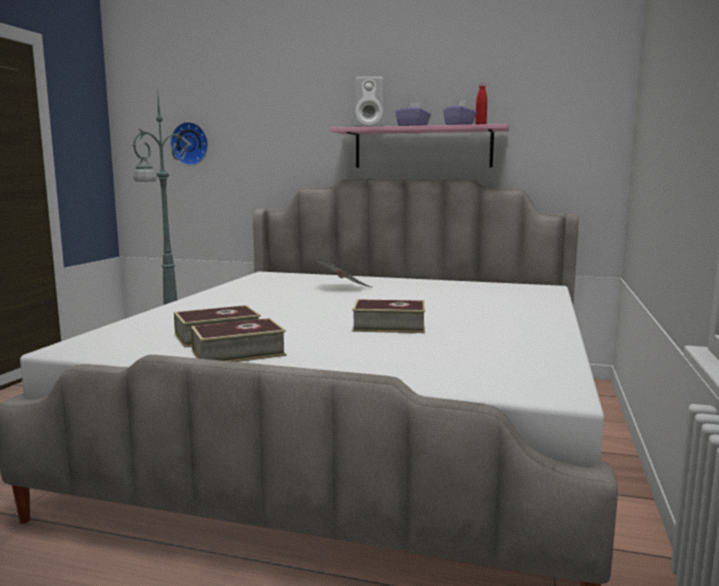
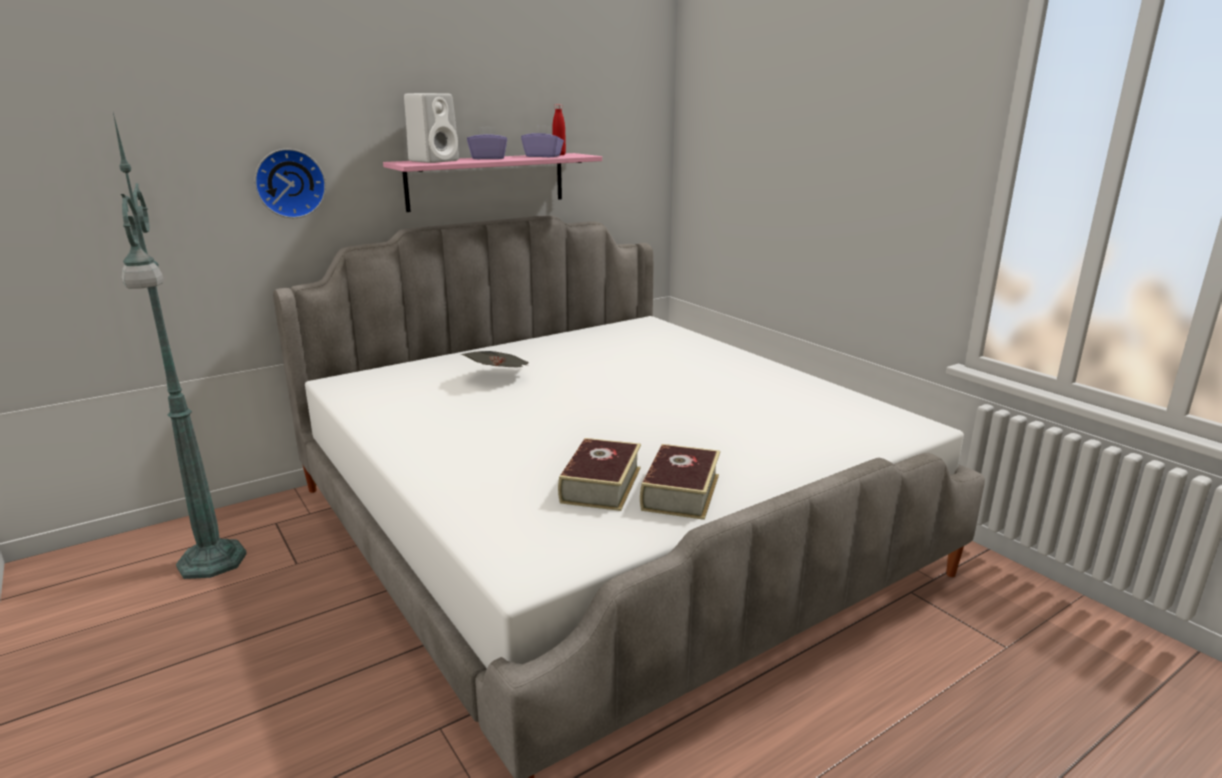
camera: 50 degrees left, 10 degrees up
wall clock [170,122,208,166] -> wall clock moved to [255,149,326,218]
book [352,299,425,333] -> none

